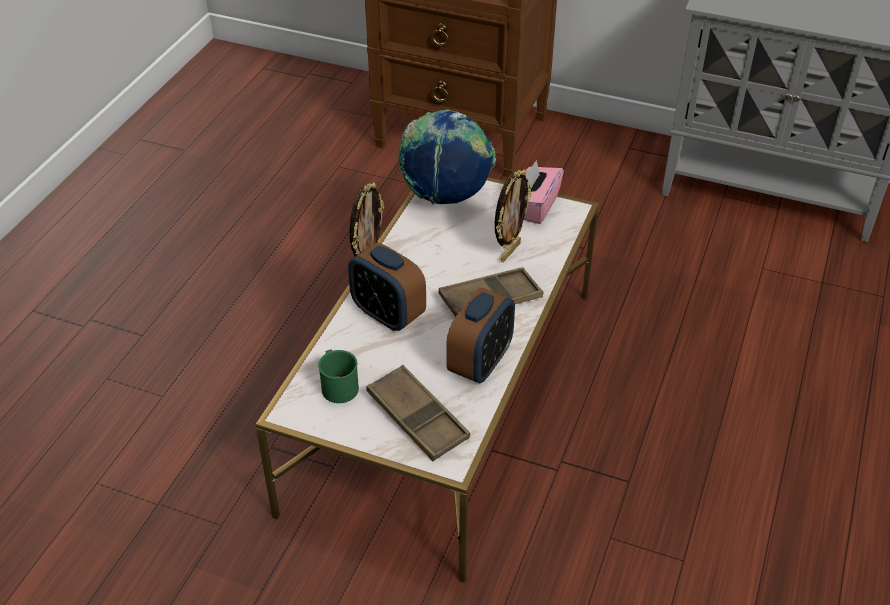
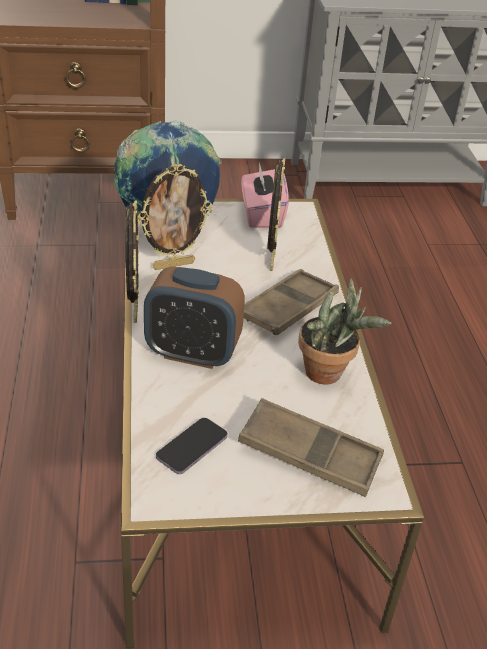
camera: 30 degrees left, 5 degrees down
green mug [318,349,359,403] -> phone [156,418,228,474]
alarm clock [446,288,515,383] -> potted plant [298,278,392,385]
none -> picture frame [138,163,212,270]

